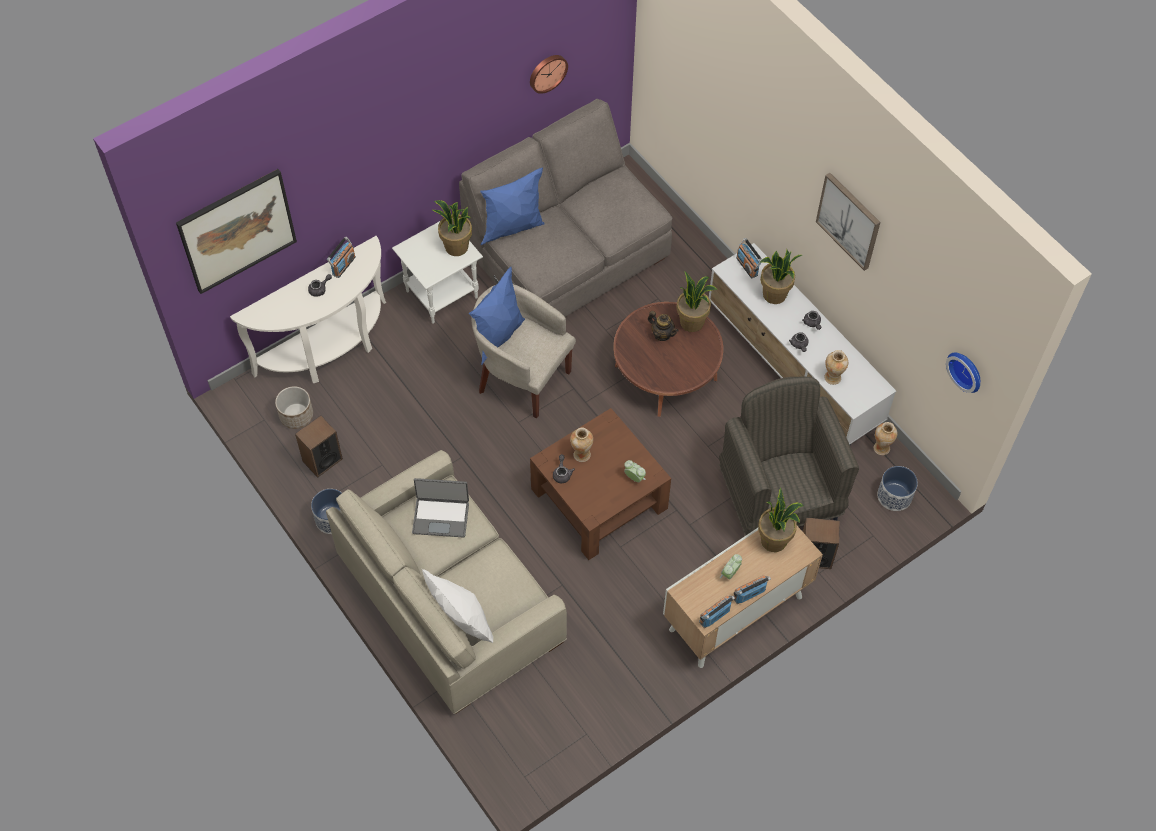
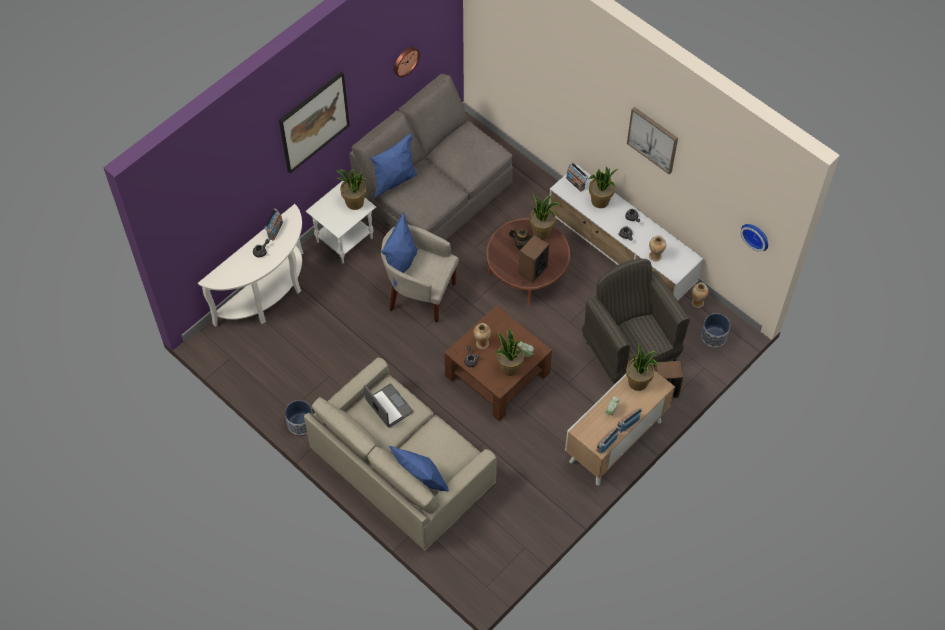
camera: 10 degrees left, 0 degrees up
picture [176,169,297,294] -> picture moved to [279,72,350,174]
planter [275,386,313,429] -> none
speaker [295,415,343,478] -> speaker moved to [518,235,549,283]
laptop [412,478,469,538] -> laptop turned 120 degrees counterclockwise [364,383,413,428]
white pillow [422,569,493,643] -> blue pillow [389,446,449,492]
none -> potted plant [495,328,524,376]

